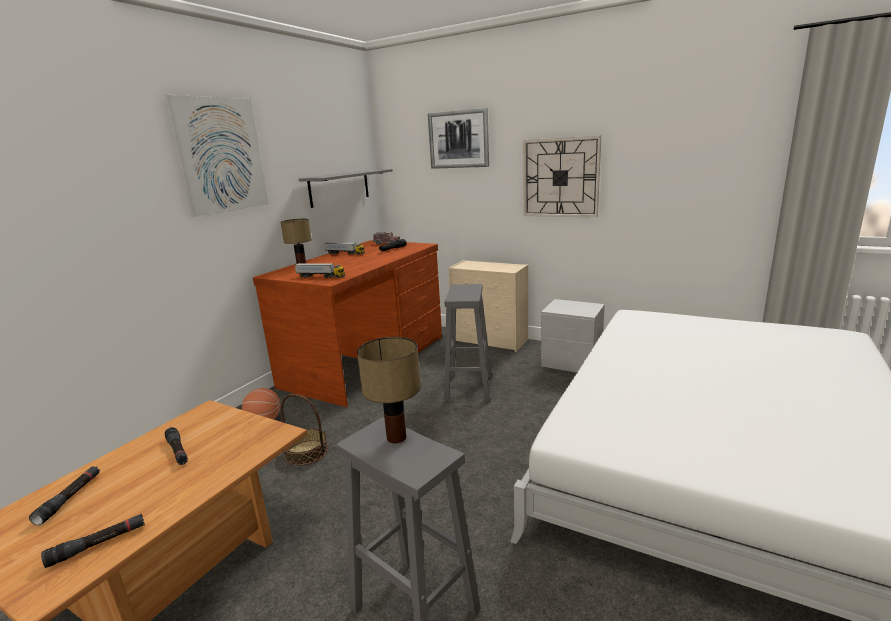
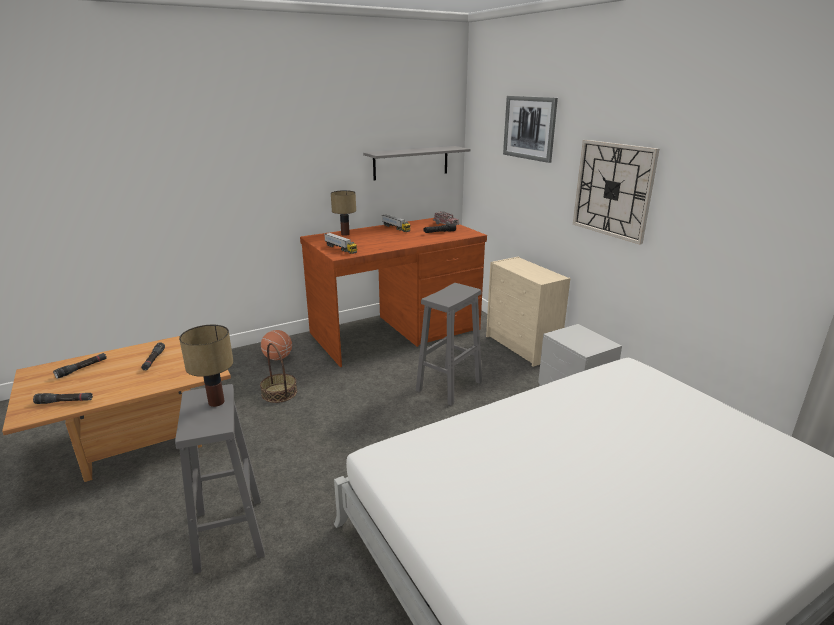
camera: 30 degrees right, 5 degrees up
picture [165,95,269,217] -> none

